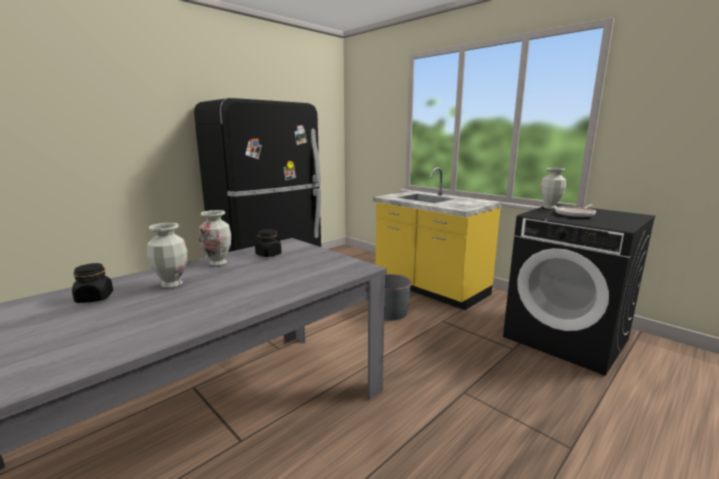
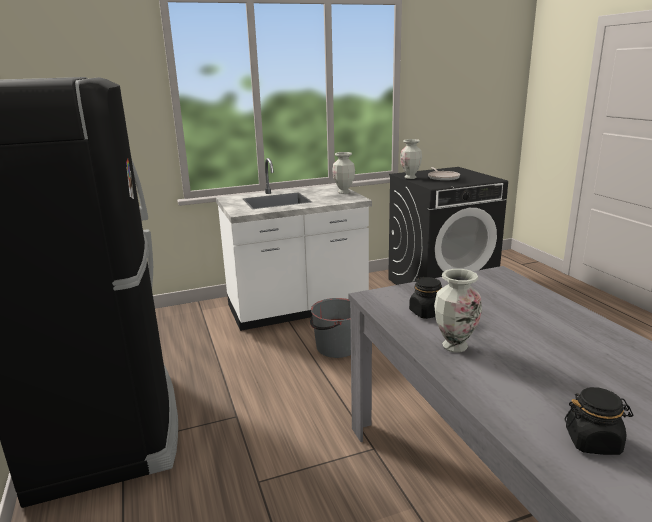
camera: 65 degrees left, 5 degrees up
vase [147,223,187,289] -> vase moved to [332,152,355,194]
yellow counter [373,167,502,310] -> white counter [216,158,372,331]

